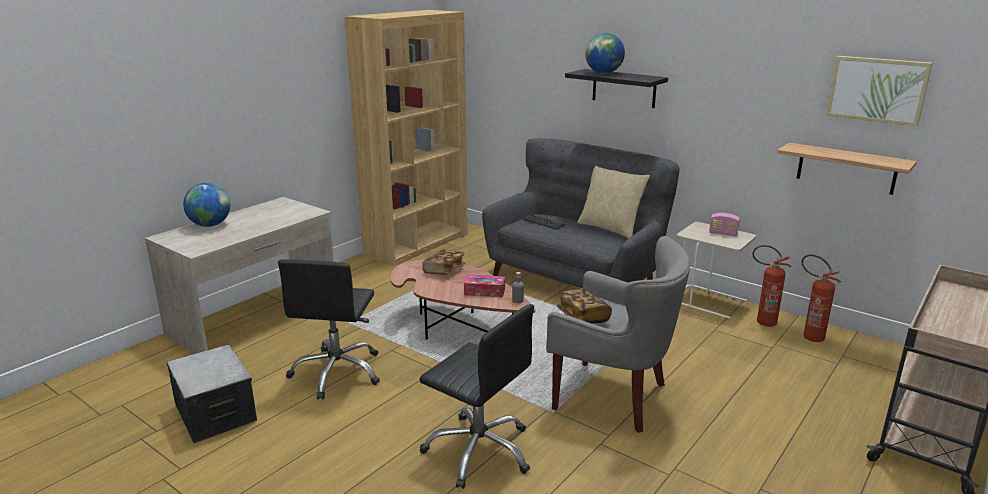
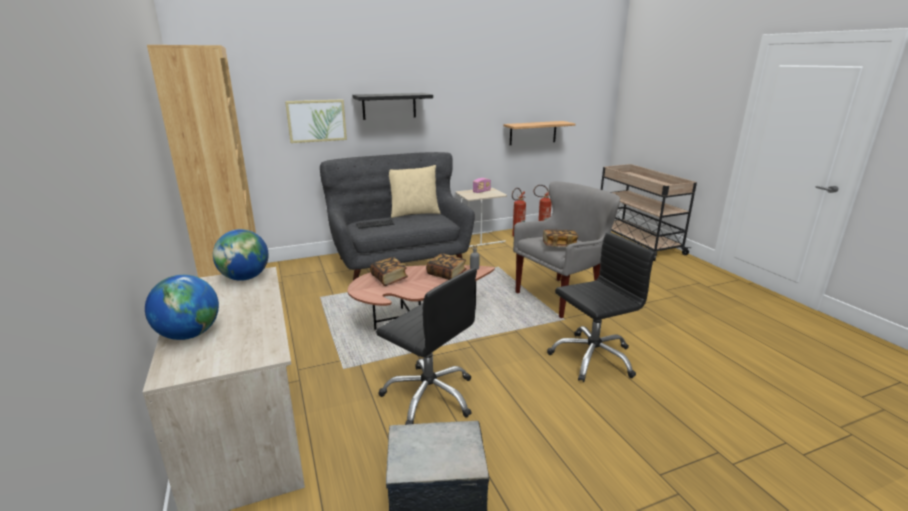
camera: 60 degrees left, 0 degrees up
tissue box [464,275,505,297] -> book [426,253,467,280]
globe [585,33,625,74] -> globe moved to [213,229,269,281]
picture [826,56,933,126] -> picture moved to [285,99,347,143]

